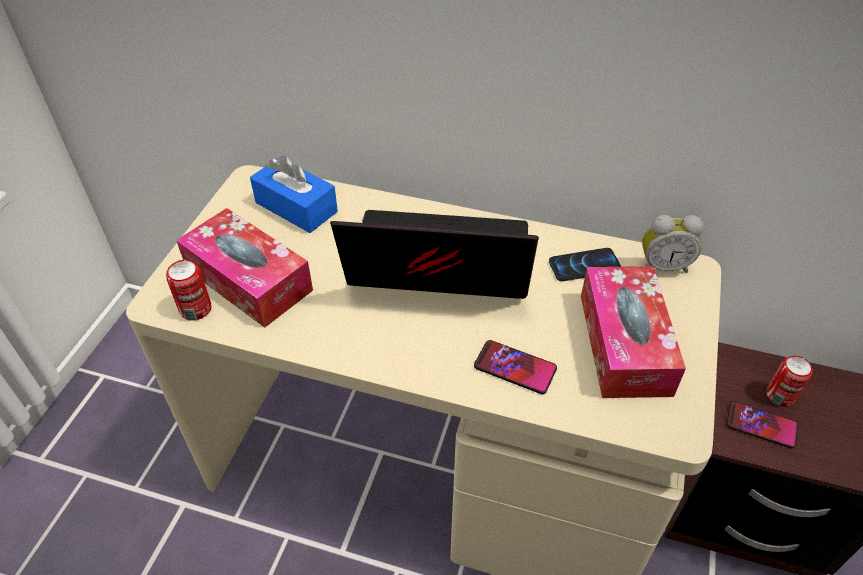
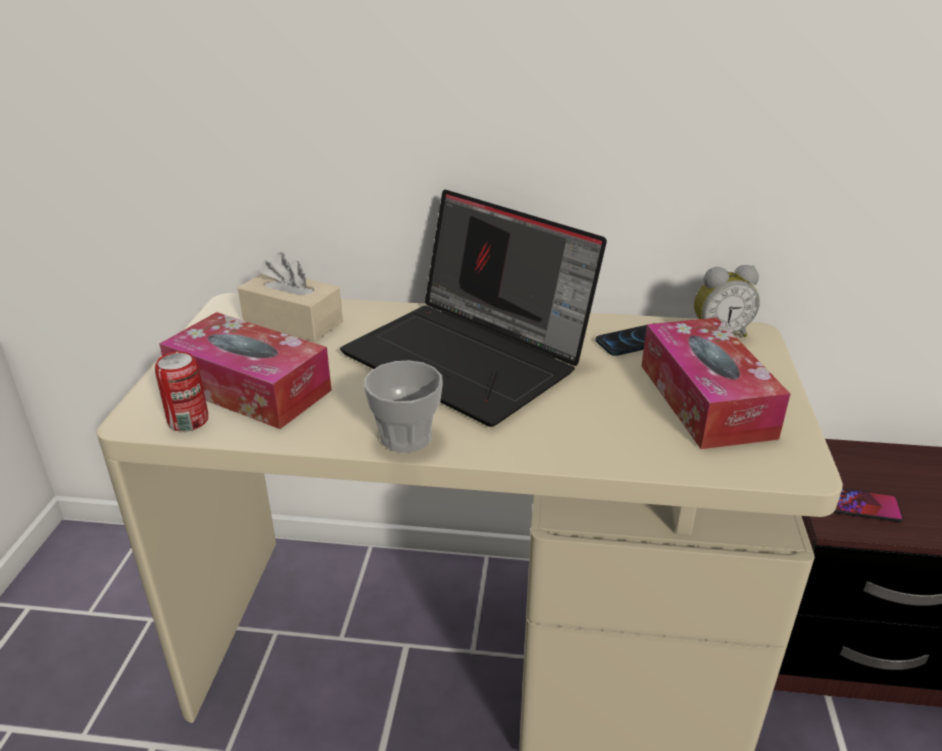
camera: 10 degrees left, 15 degrees down
blue tissue box [250,155,338,233] -> beige tissue box [238,252,343,342]
laptop [330,210,539,299] -> laptop turned 135 degrees counterclockwise [340,190,607,427]
phone [474,340,557,394] -> none
can [766,356,813,407] -> none
none -> cup [364,360,443,453]

